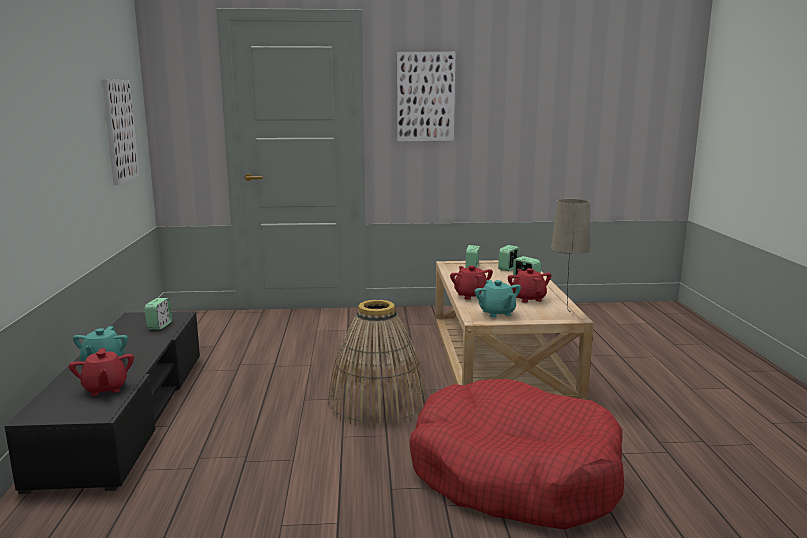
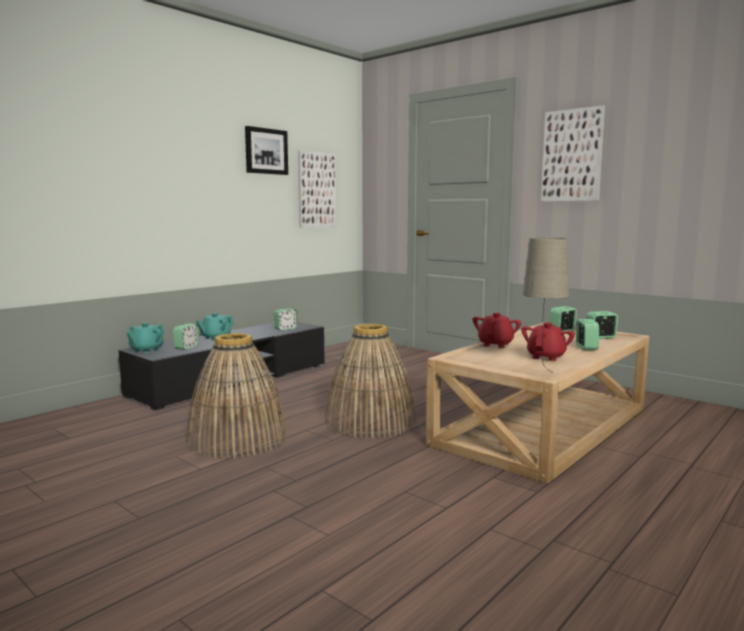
camera: 45 degrees right, 5 degrees down
red teapot [69,348,134,396] -> alarm clock [173,324,200,350]
red dog bed [409,379,624,530] -> none
turquoise teapot [475,280,521,318] -> turquoise teapot moved to [127,323,165,353]
none -> basket [186,333,287,459]
none -> picture [245,126,288,175]

